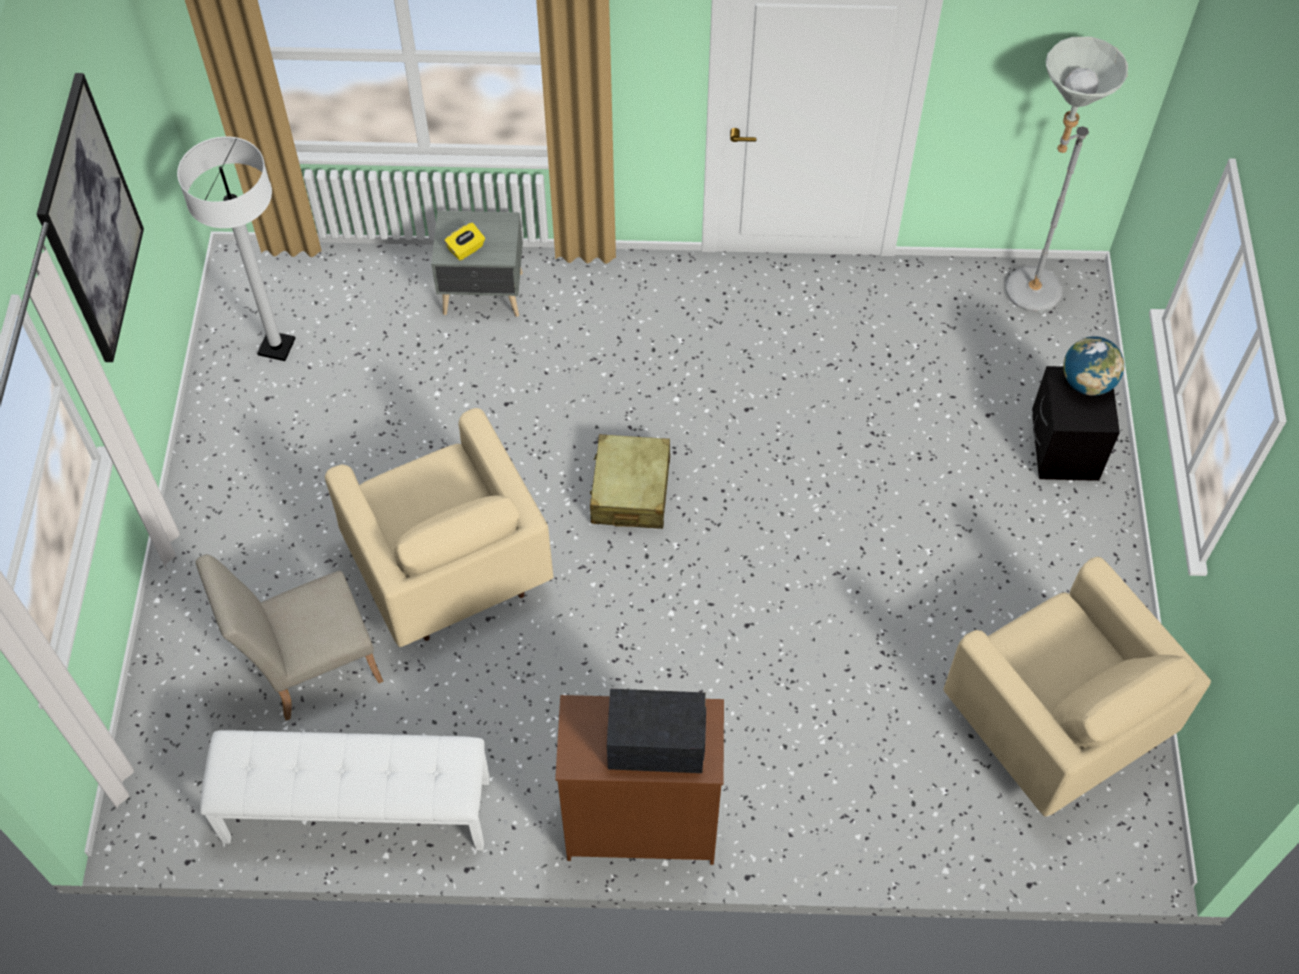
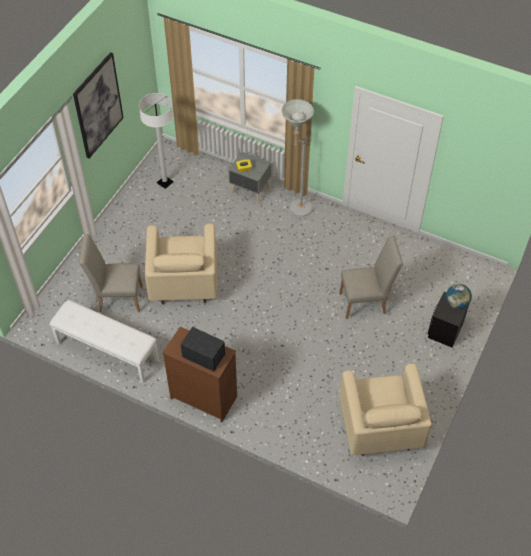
camera: 25 degrees right, 5 degrees down
beige suitcase [590,434,670,529] -> none
grey floor lamp [1005,37,1128,312] -> grey floor lamp moved to [281,99,314,217]
none -> beige chair [339,236,403,319]

